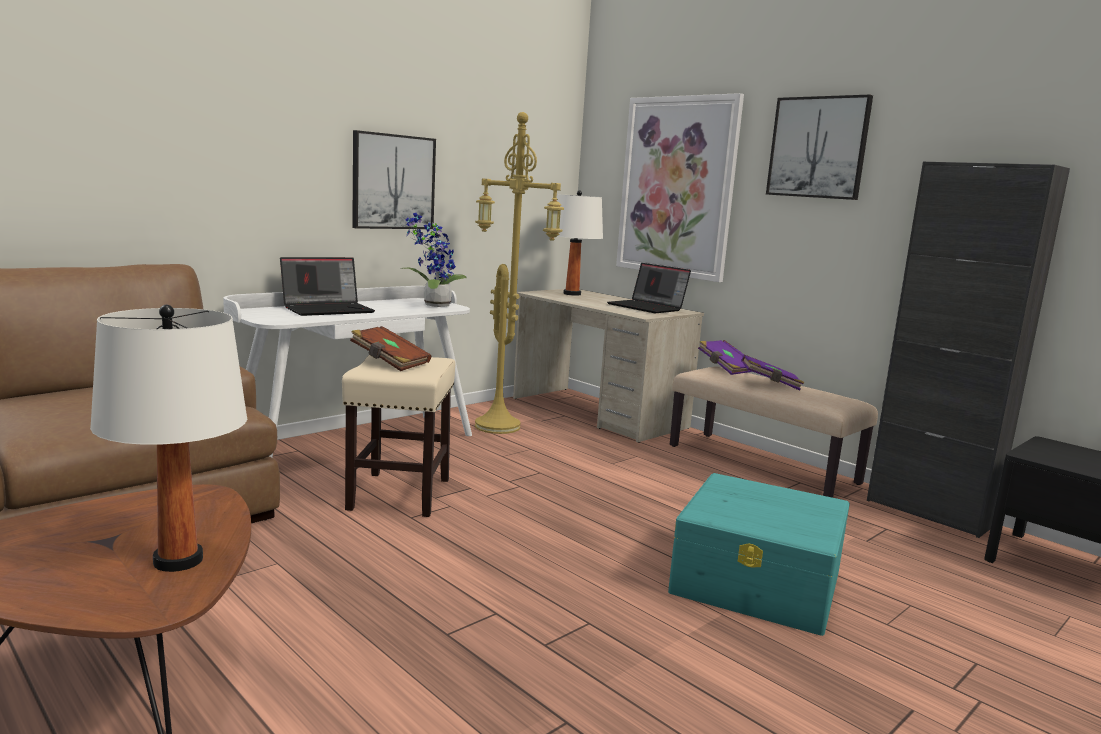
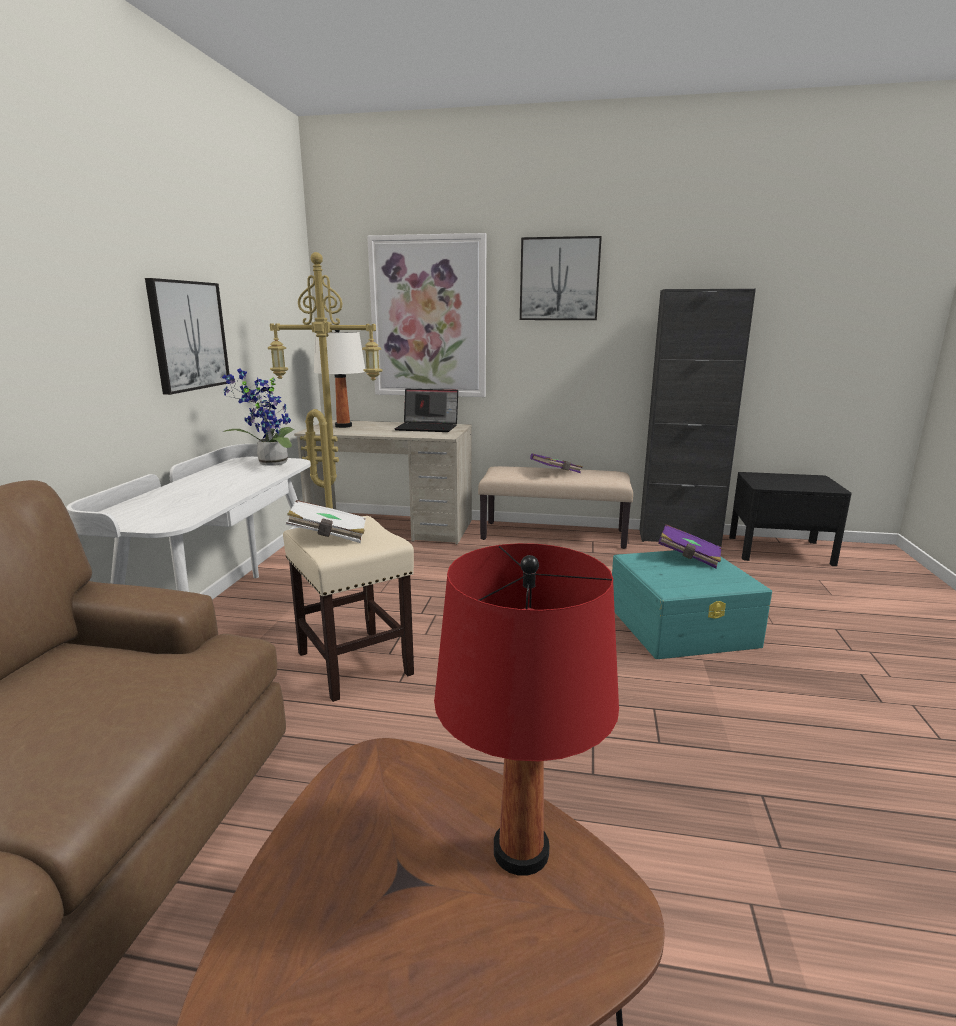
camera: 35 degrees left, 5 degrees up
white table lamp [90,305,247,572] -> red table lamp [434,543,619,876]
laptop [280,257,375,316] -> none
brown book [350,326,431,371] -> white book [286,500,366,543]
purple book [698,340,752,375] -> purple book moved to [658,524,721,568]

